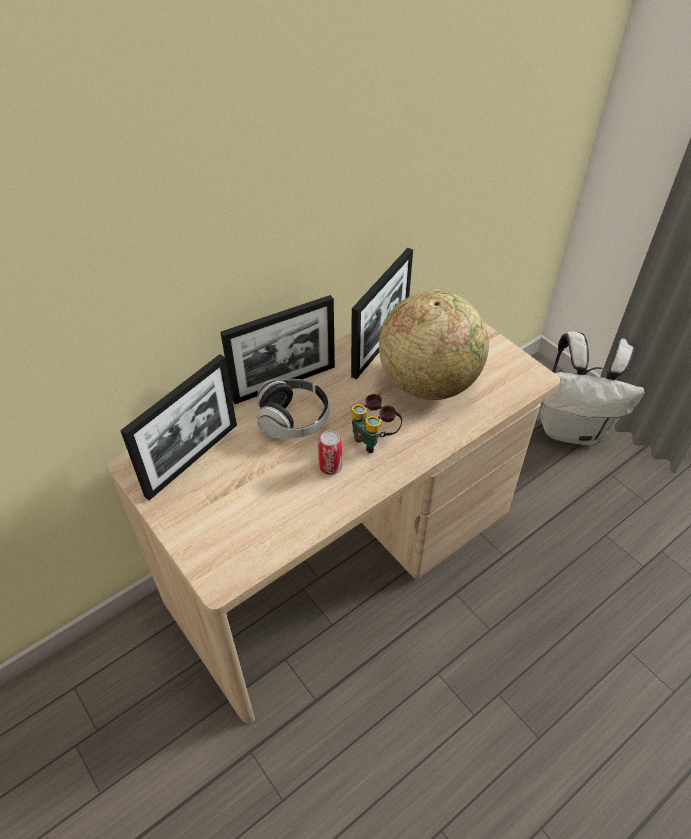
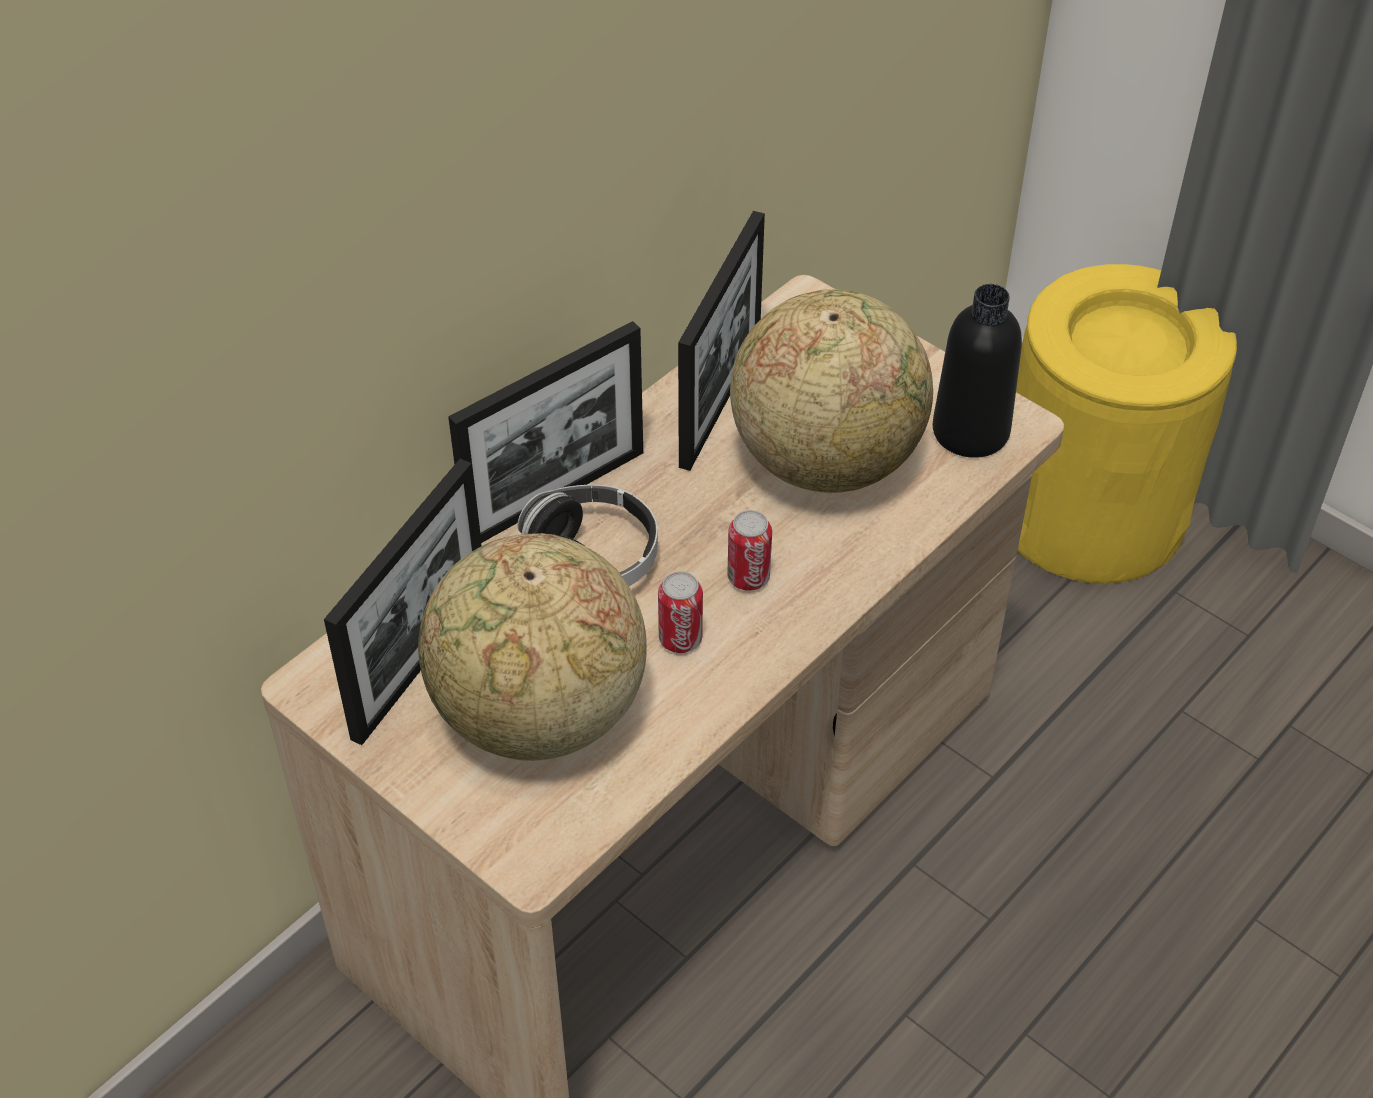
camera: 10 degrees left, 0 degrees up
binoculars [351,394,402,453] -> can [727,510,772,591]
white backpack [540,332,645,445] -> yellow trash can [1016,264,1237,584]
none -> globe [418,533,647,761]
none -> black bottle [932,284,1022,458]

